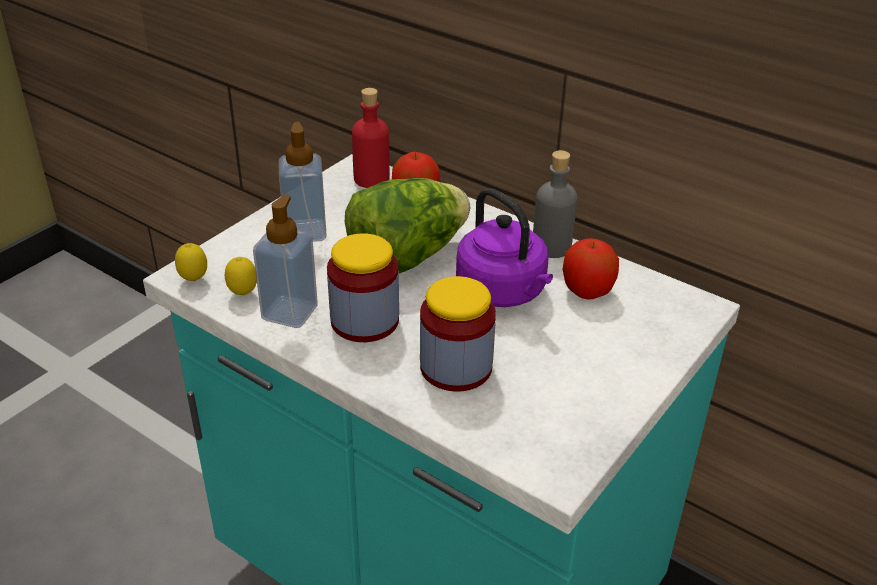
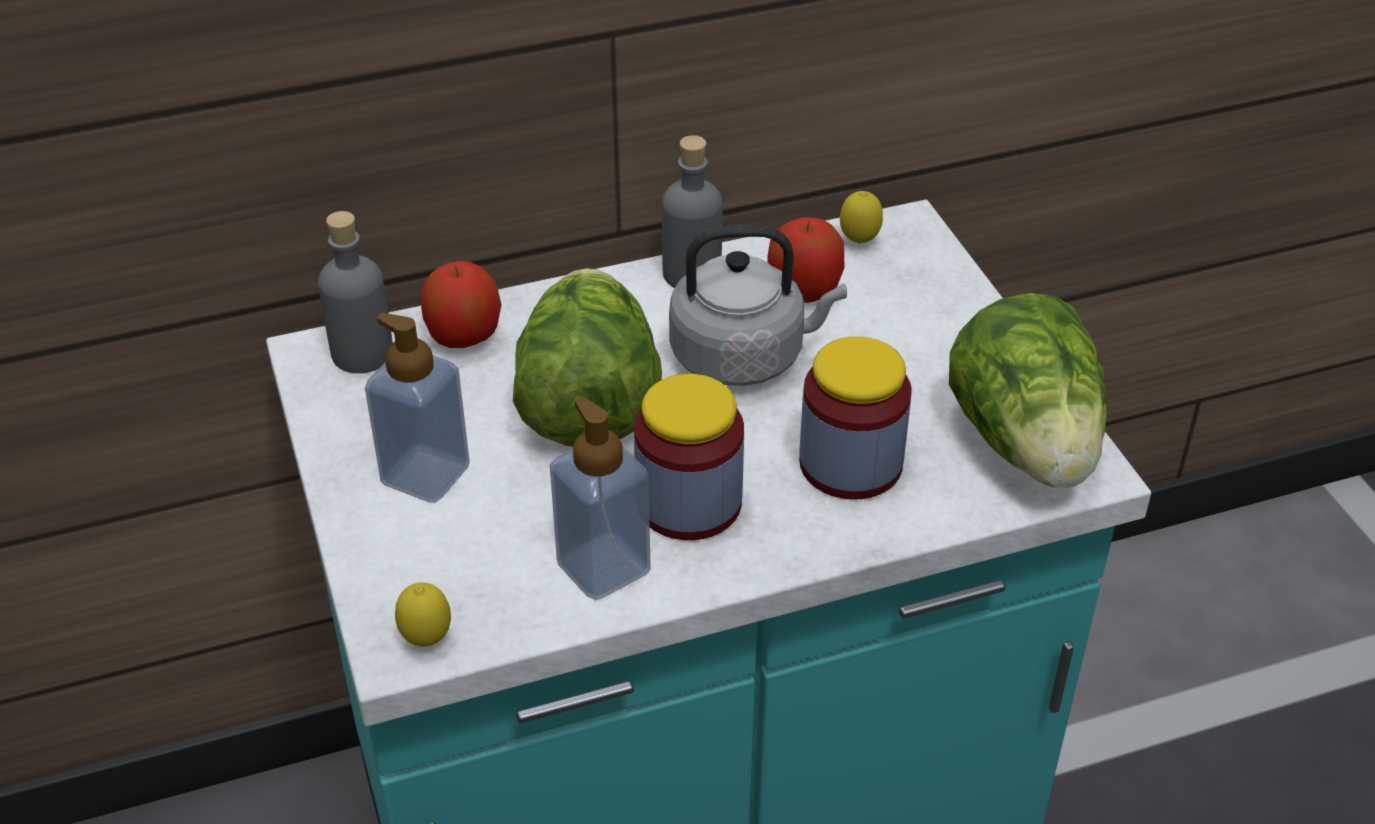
camera: 55 degrees left, 5 degrees up
lemon [225,257,257,295] -> lemon moved to [840,191,883,243]
red bottle [352,88,390,188] -> grey bottle [318,211,393,373]
purple kettle [456,188,553,307] -> grey kettle [669,225,847,386]
none -> lettuce [949,293,1107,488]

